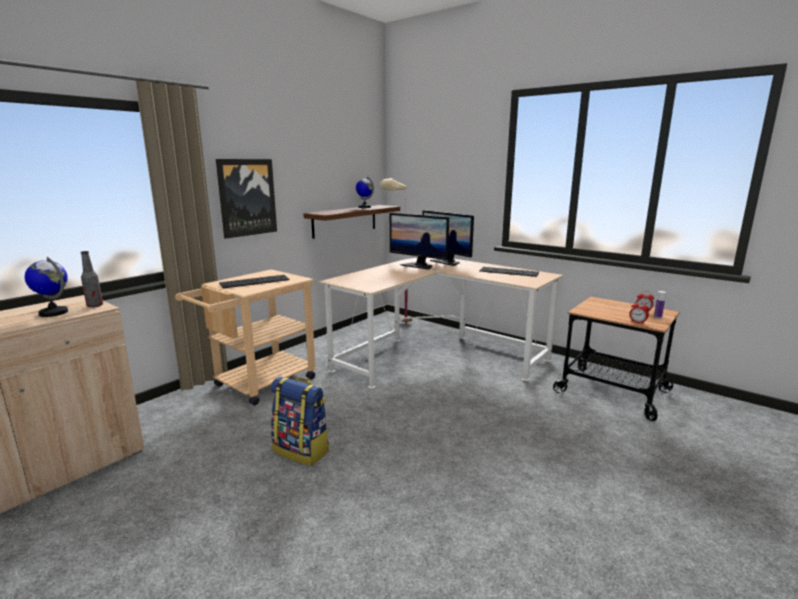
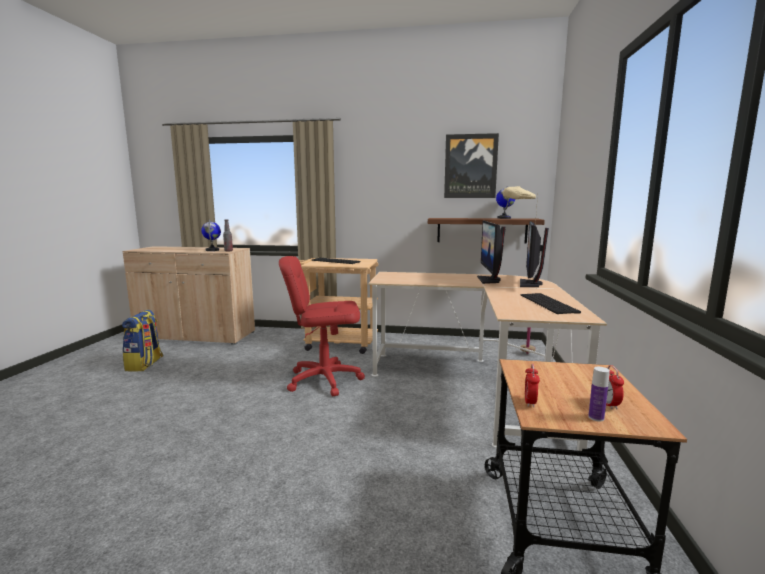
camera: 60 degrees right, 5 degrees down
picture [216,159,277,239] -> picture moved to [444,133,499,198]
backpack [271,377,329,466] -> backpack moved to [122,310,163,371]
none -> red office chair [279,256,365,396]

